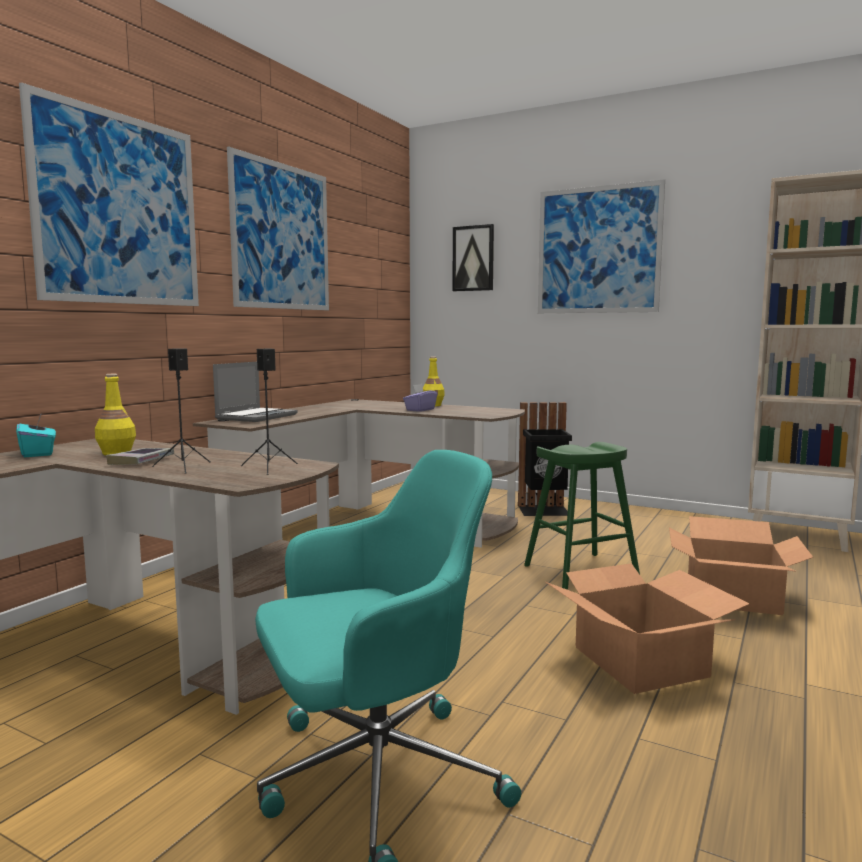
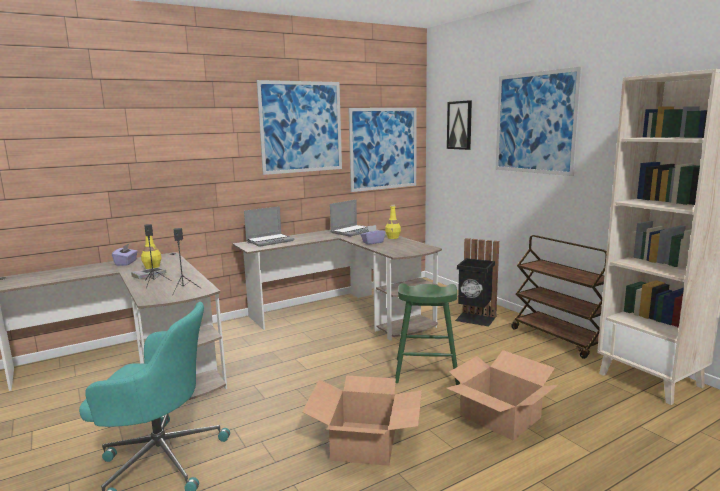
camera: 30 degrees right, 5 degrees up
turquoise tissue box [16,413,56,457] -> purple tissue box [112,244,138,266]
picture [19,82,199,306] -> picture moved to [349,108,417,192]
none -> laptop [330,200,369,237]
none -> brown cart [511,235,607,359]

